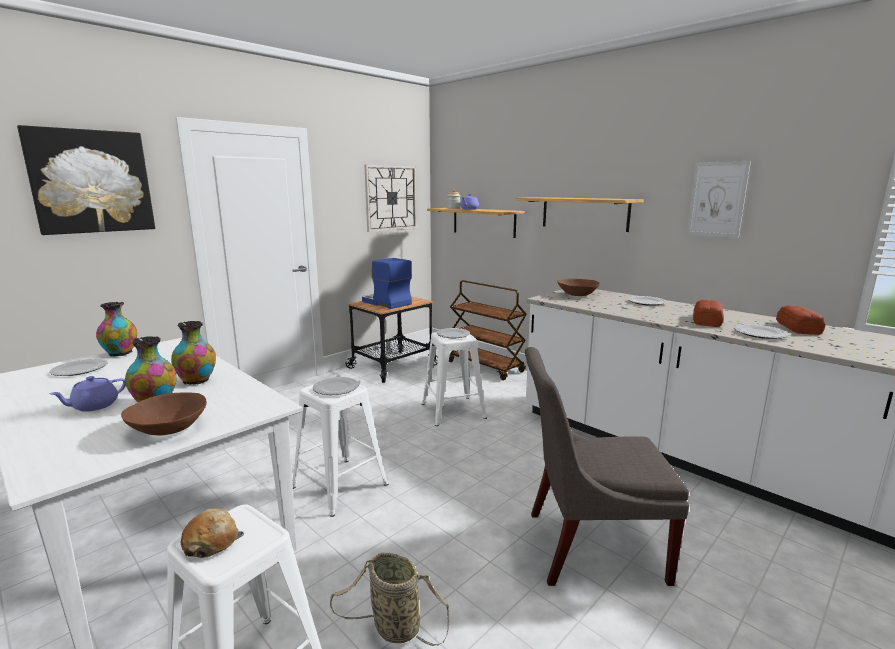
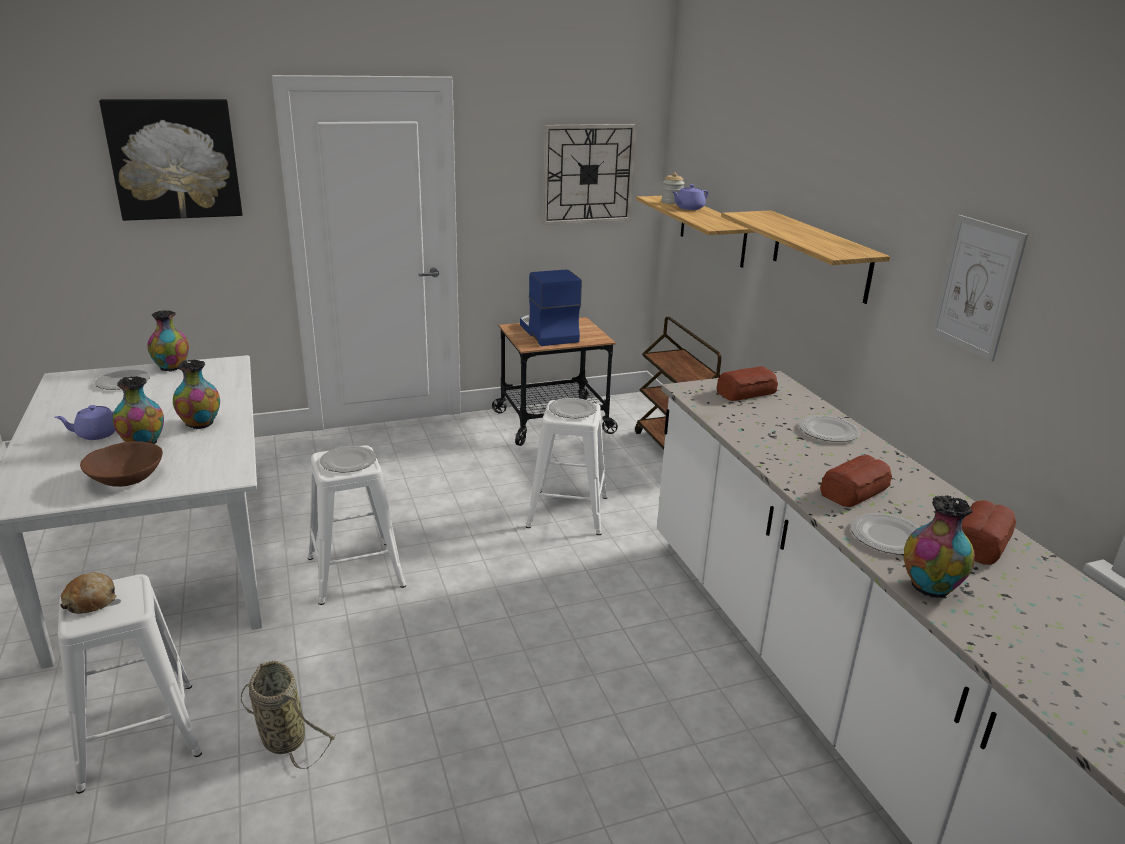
camera: 25 degrees right, 10 degrees up
grey chair [525,347,690,586] -> none
brown bowl [557,278,600,296] -> bread [717,366,778,401]
none -> vase [904,495,975,598]

